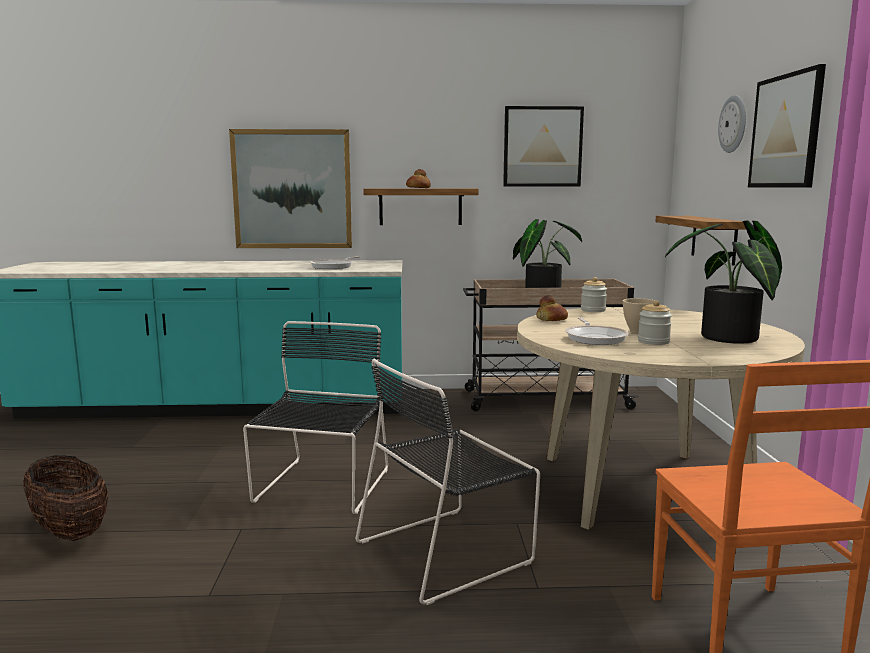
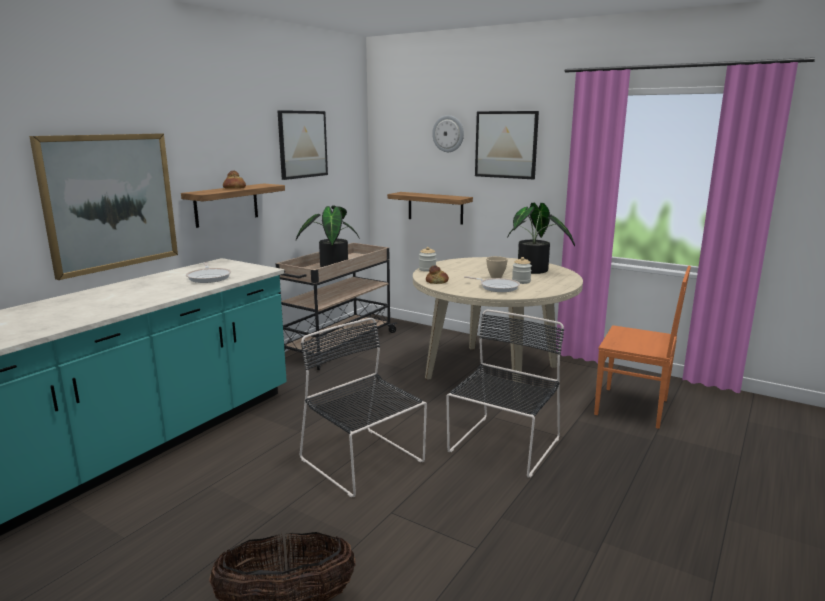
camera: 55 degrees left, 5 degrees up
black chair [356,359,540,605] -> black chair turned 150 degrees counterclockwise [446,310,564,478]

